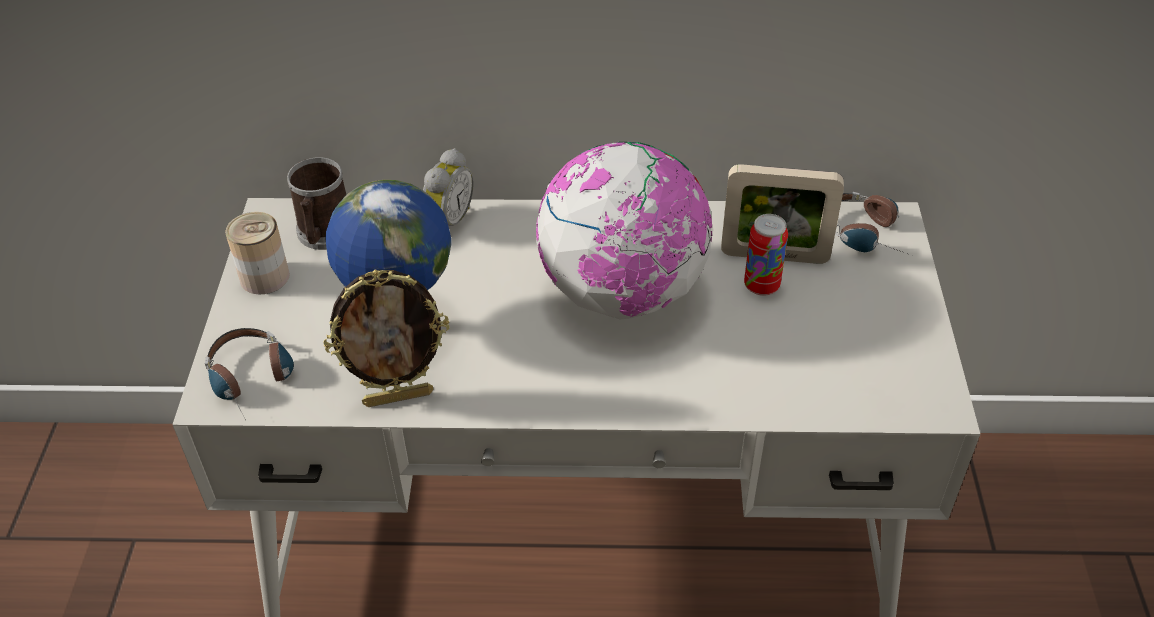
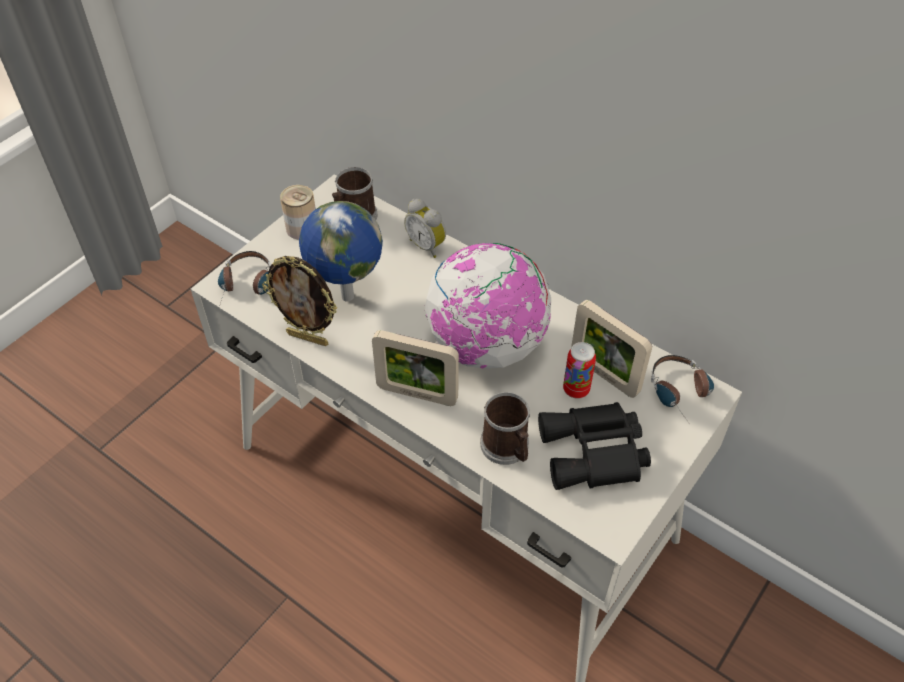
camera: 35 degrees right, 5 degrees up
alarm clock [423,148,474,227] -> alarm clock turned 75 degrees clockwise [404,199,446,258]
none -> picture frame [372,330,459,406]
none -> mug [480,392,530,465]
none -> black binoculars [538,402,651,490]

